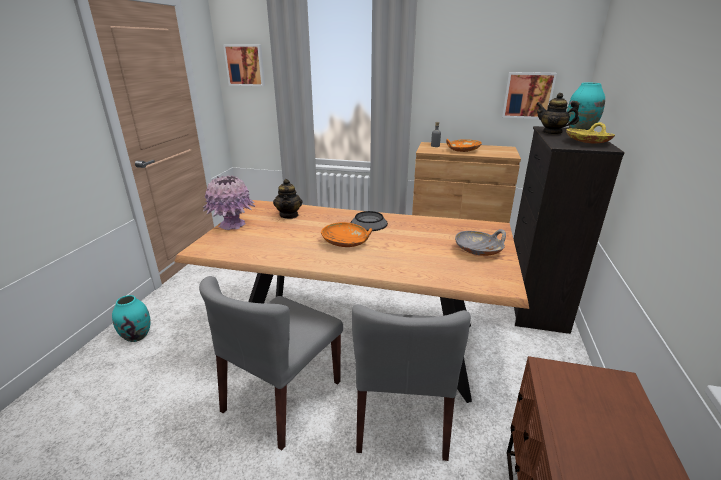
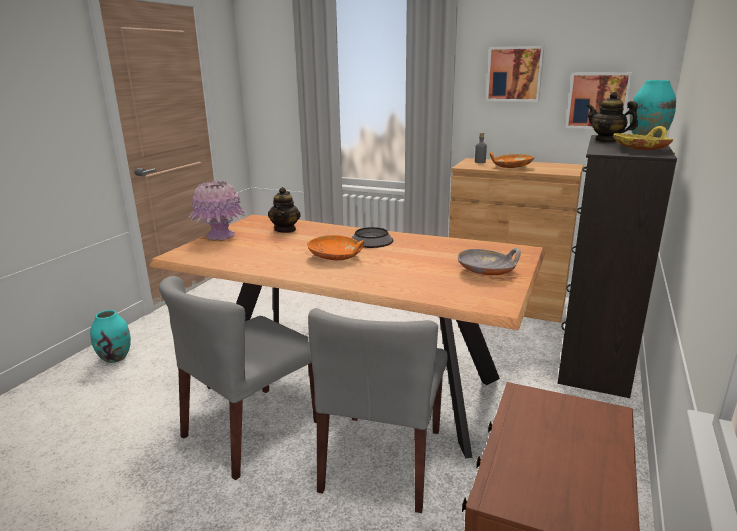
camera: 10 degrees right, 5 degrees down
picture [223,45,265,86] -> picture moved to [486,46,544,102]

